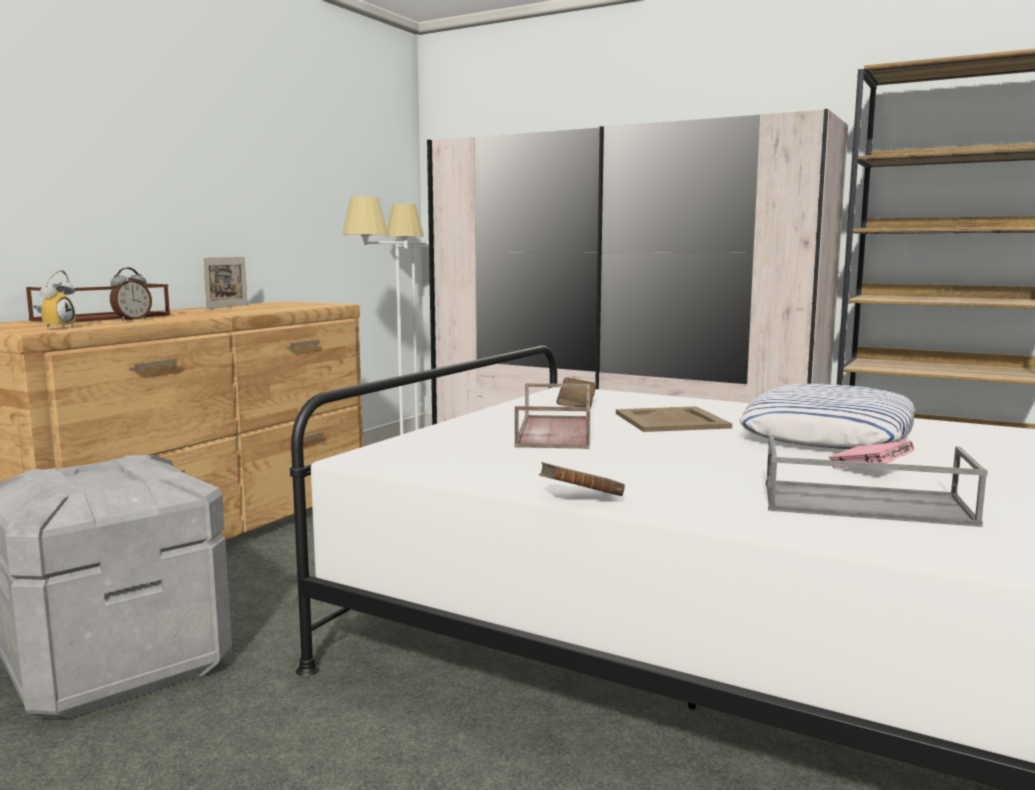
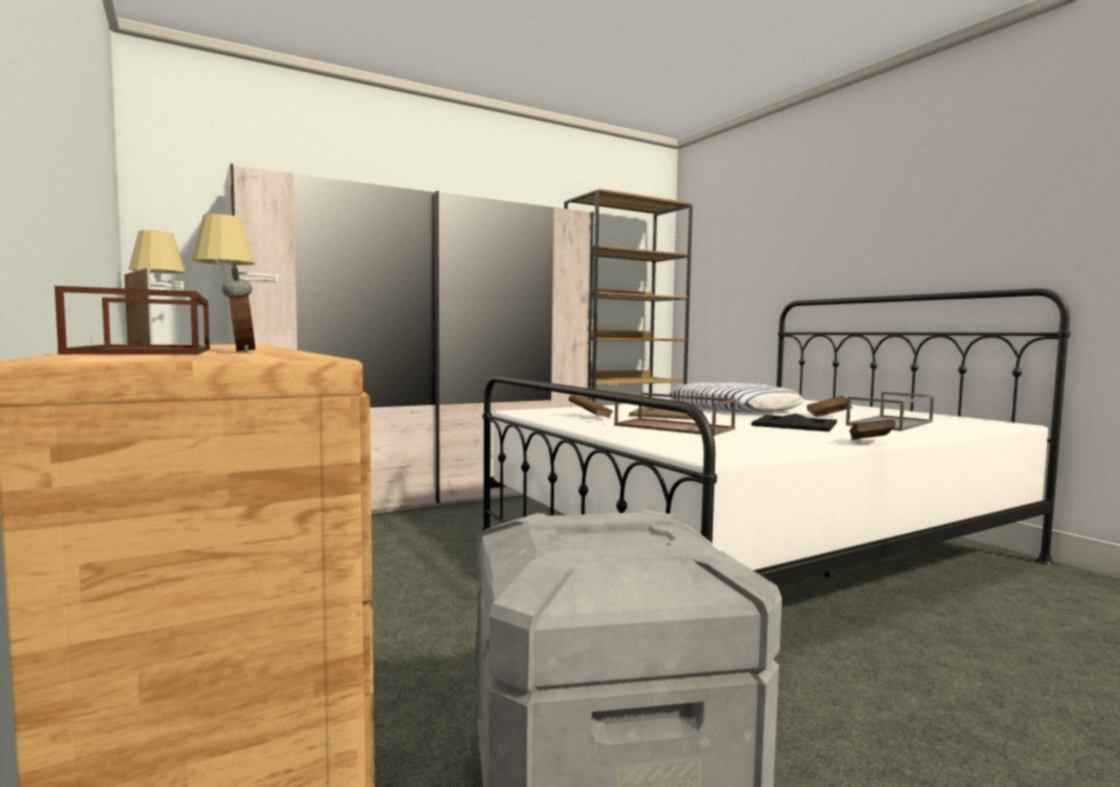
camera: 60 degrees left, 5 degrees down
alarm clock [33,270,76,329] -> none
pink book [829,441,914,468] -> brown book [807,396,852,417]
none -> black tray [751,413,837,432]

